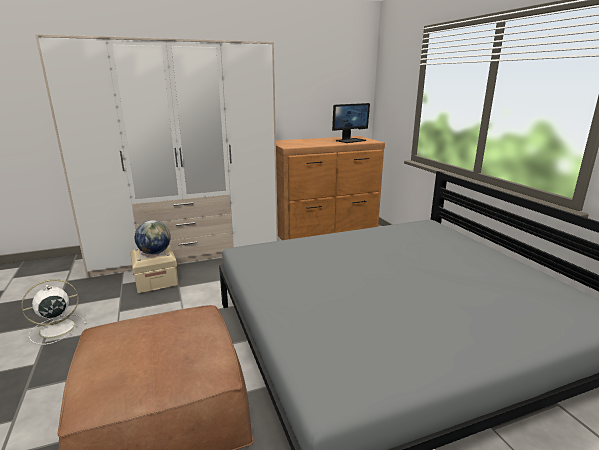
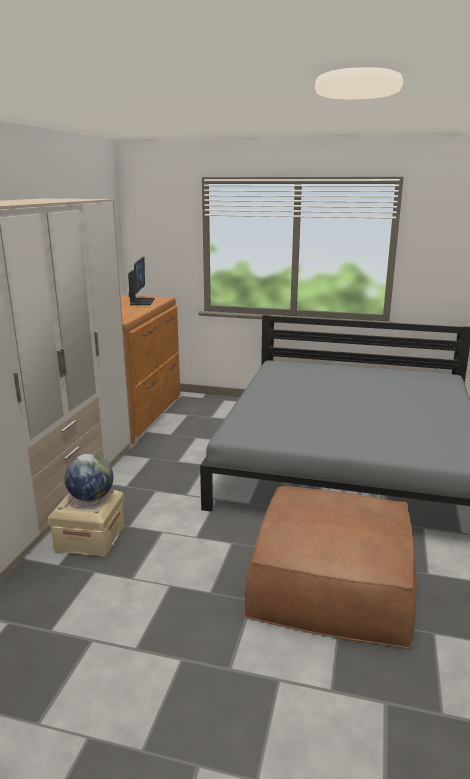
camera: 55 degrees left, 0 degrees up
white fan [22,279,86,345] -> none

